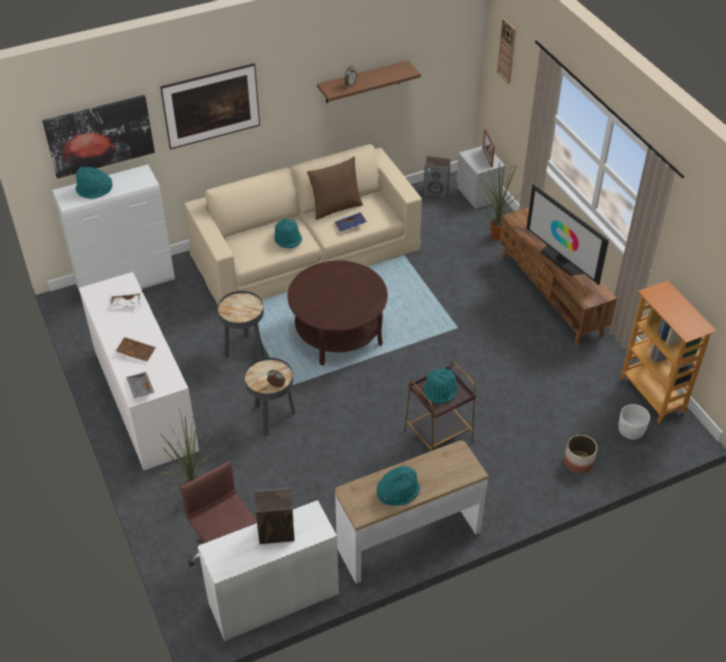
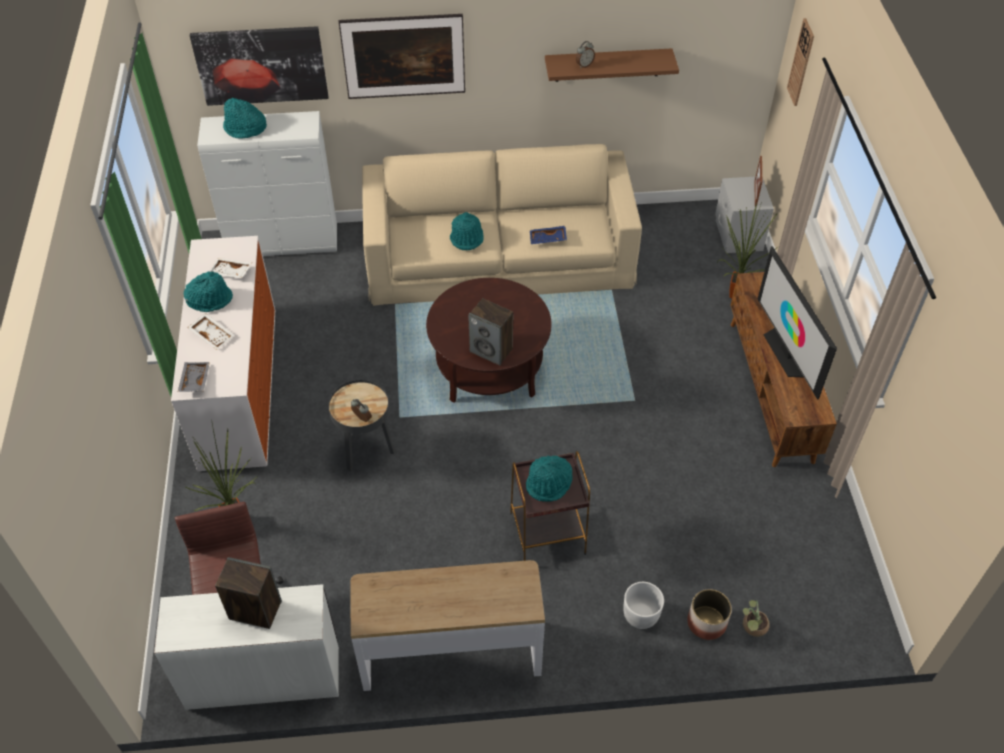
camera: 20 degrees right, 5 degrees up
brown tray [116,337,156,362] -> white tray [187,313,234,350]
black side table [218,291,265,359] -> none
brown pillow [307,157,363,220] -> none
turquoise hat [377,466,420,506] -> turquoise hat moved to [184,271,233,312]
speaker [423,156,451,198] -> speaker moved to [468,298,513,366]
white planter [618,404,650,440] -> white planter moved to [623,582,664,629]
bookcase [620,281,716,423] -> none
none -> potted plant [743,600,770,637]

